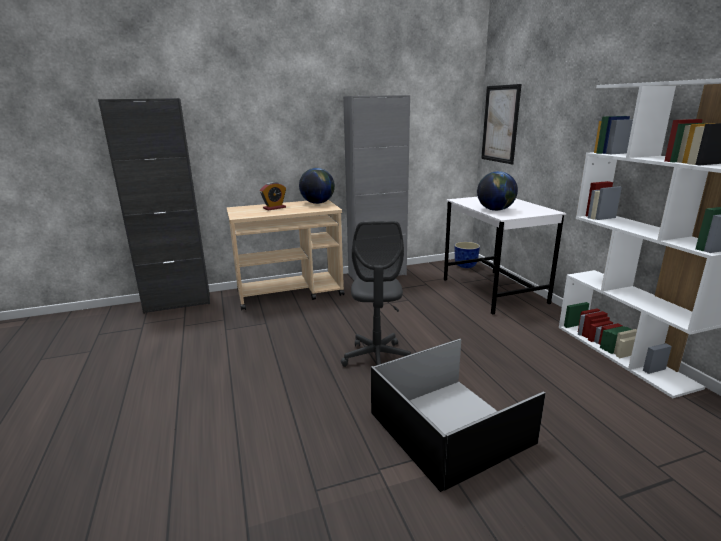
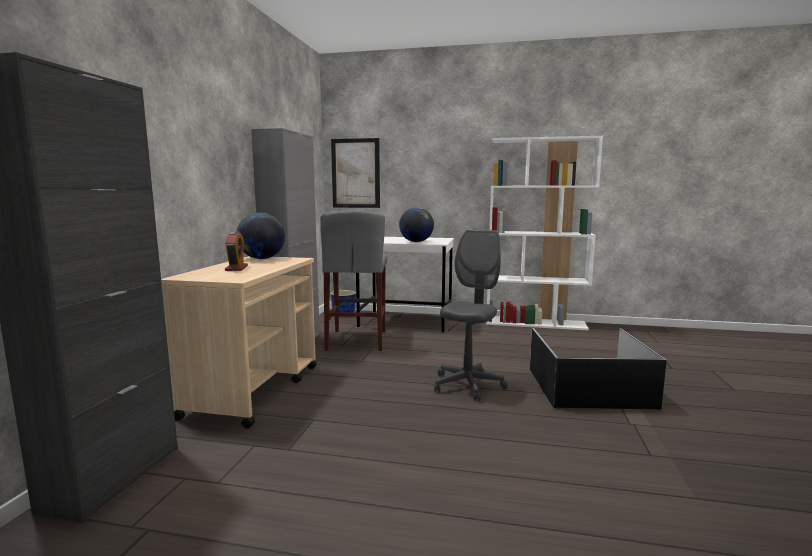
camera: 60 degrees left, 10 degrees down
grey office chair [341,221,411,367] -> grey office chair turned 90 degrees counterclockwise [434,229,508,401]
none -> grey stool [320,210,388,351]

